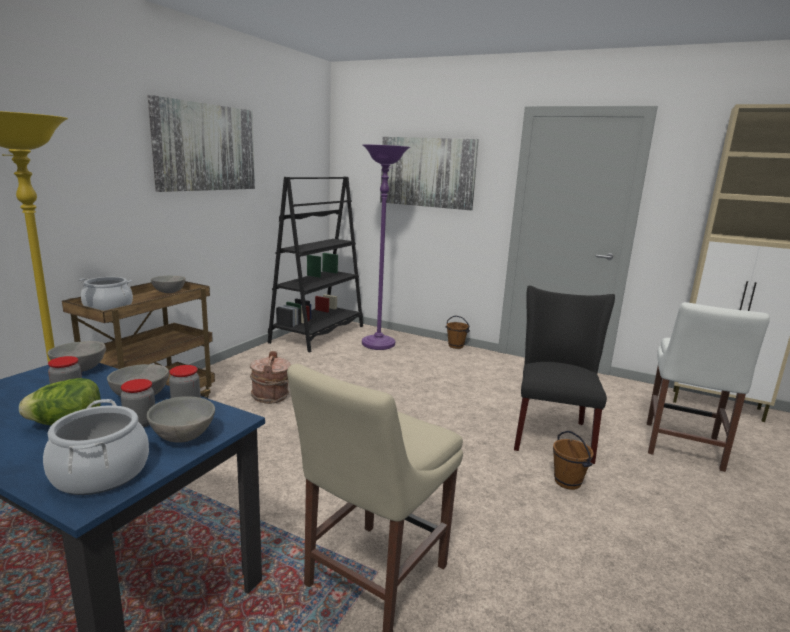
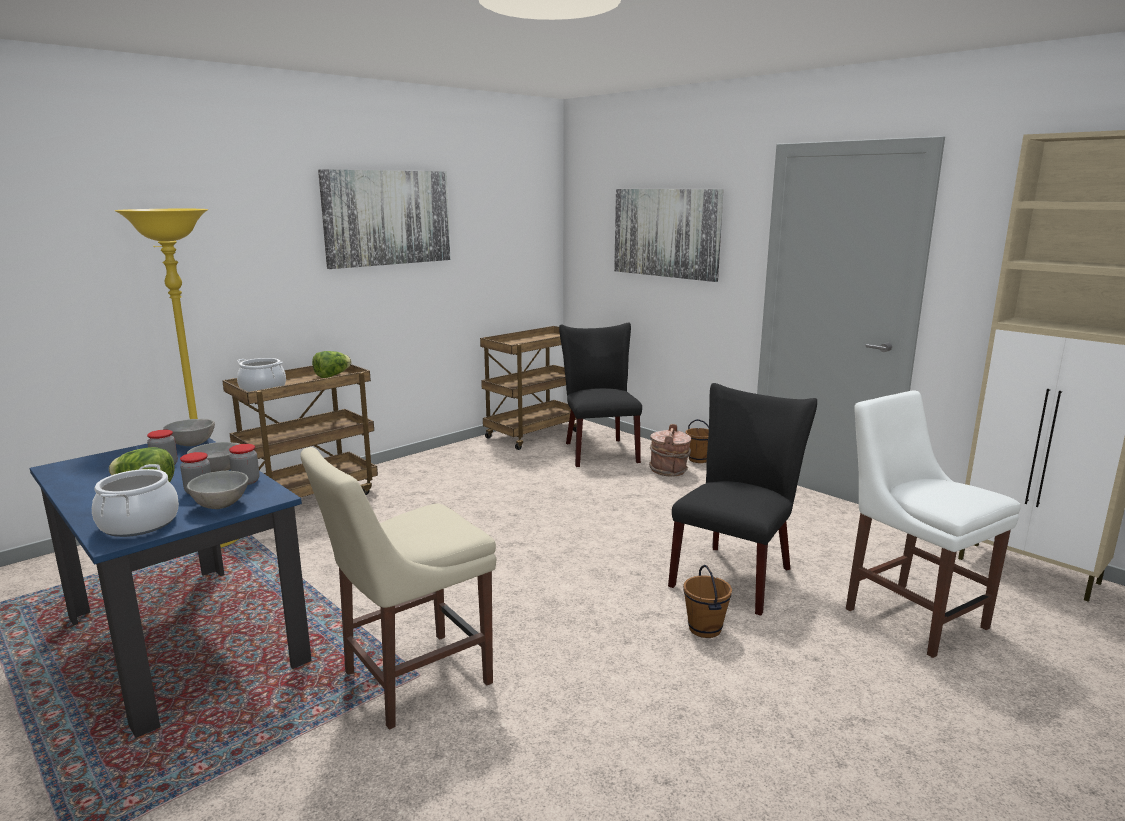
camera: 20 degrees right, 0 degrees up
grey bowl [151,276,186,293] -> lettuce [312,351,352,378]
brown bucket [250,351,291,404] -> brown bucket moved to [649,424,691,476]
black bookcase [268,177,363,352] -> brown cart [480,326,577,450]
purple floor lamp [362,144,410,350] -> black chair [559,323,642,467]
white chair [647,302,770,472] -> white chair turned 105 degrees clockwise [846,390,1021,658]

